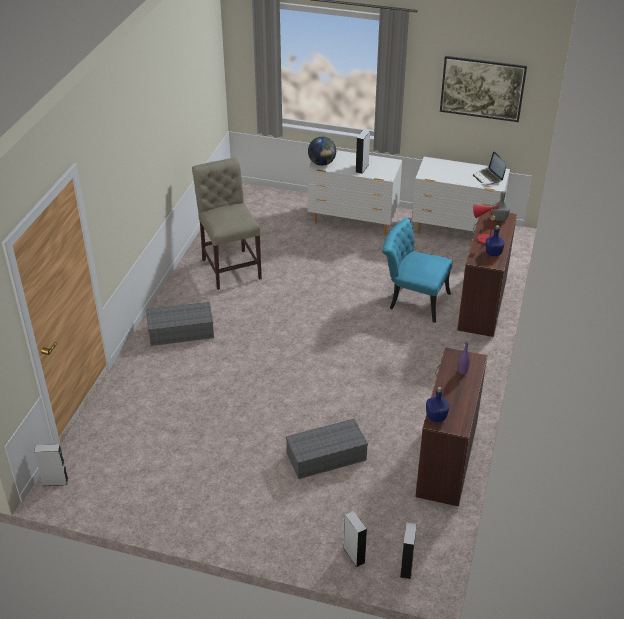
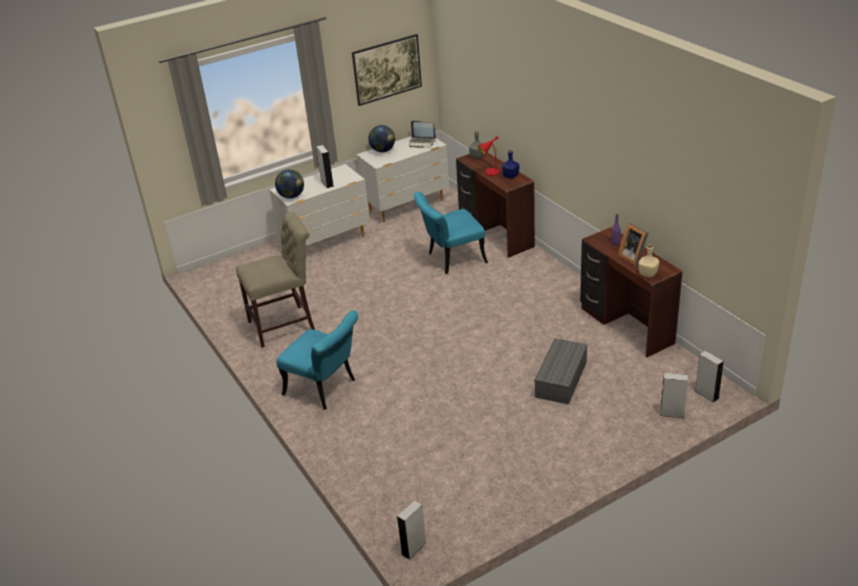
camera: 45 degrees left, 5 degrees down
grey storage box [146,302,214,346] -> turquoise chair [276,310,358,410]
beige chair [192,158,262,290] -> beige chair turned 135 degrees clockwise [236,211,315,347]
blue bottle [426,387,449,422] -> beige bottle [639,244,659,278]
none -> globe [368,125,395,152]
none -> picture frame [618,223,648,266]

